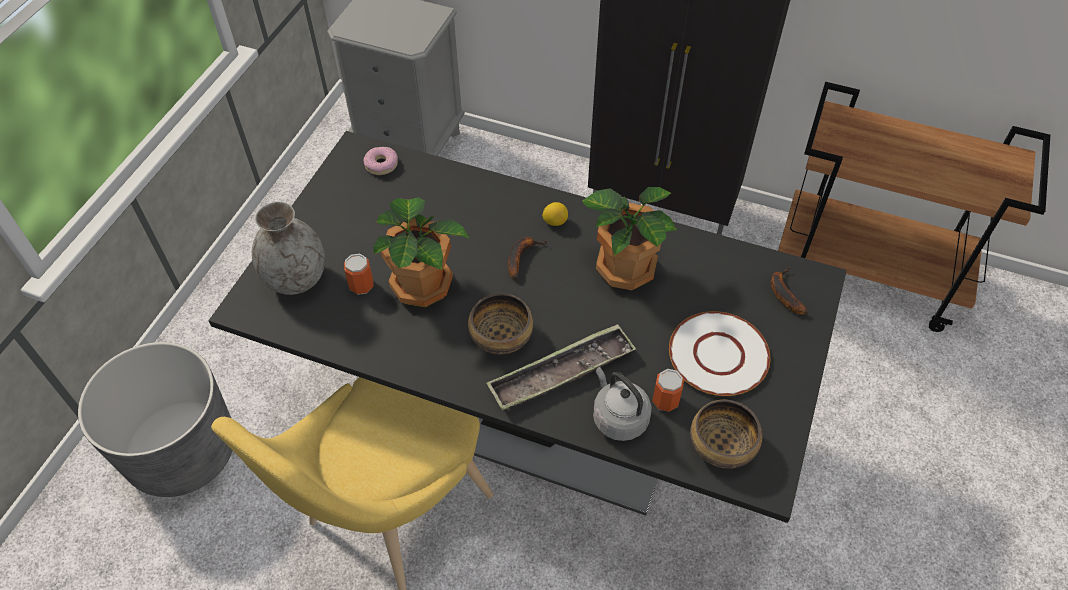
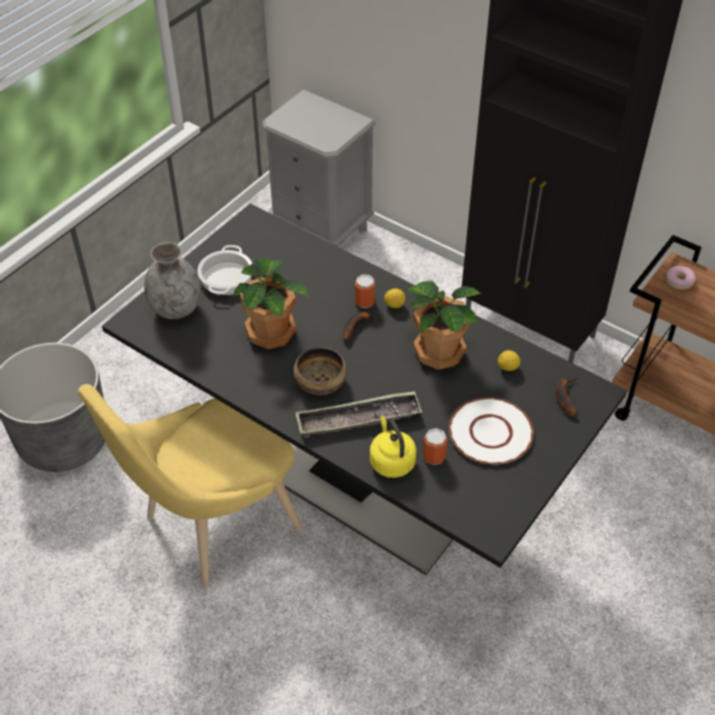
camera: 15 degrees right, 5 degrees down
can [344,254,374,295] -> can moved to [355,274,375,308]
donut [364,147,398,175] -> donut moved to [666,266,696,290]
grey kettle [593,367,652,441] -> yellow kettle [370,416,416,478]
bowl [690,400,762,469] -> none
none -> cooking pot [198,245,252,295]
none -> lemon [498,350,520,371]

